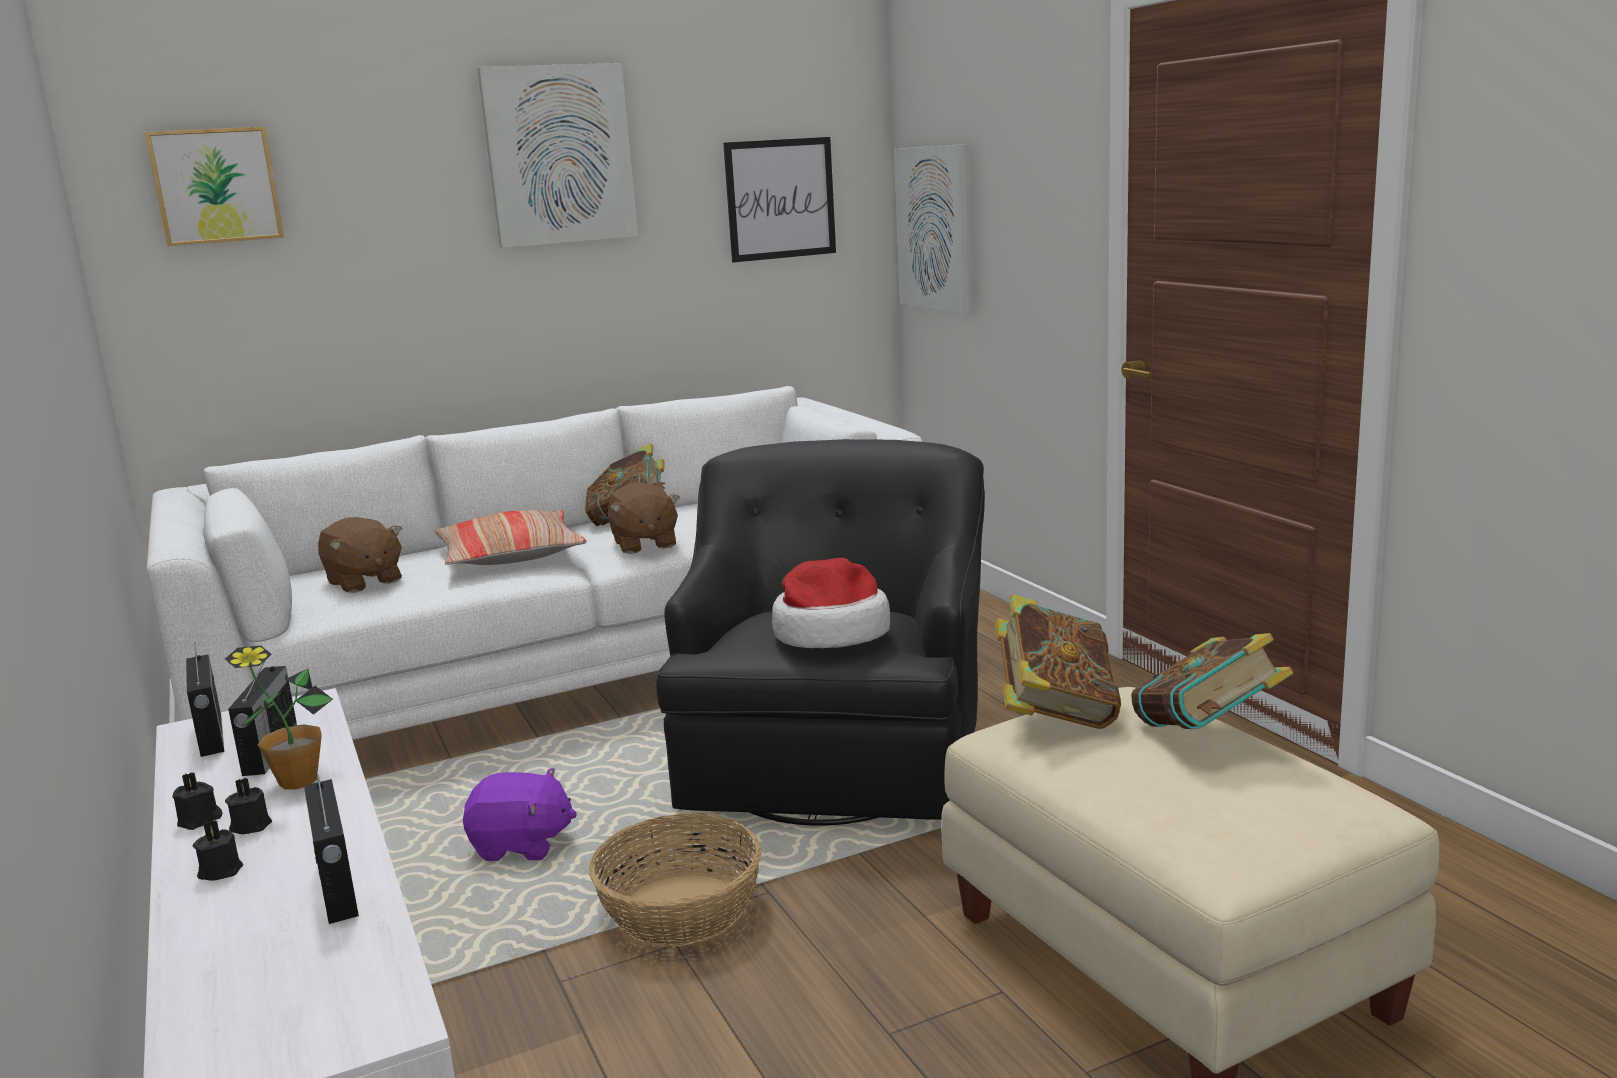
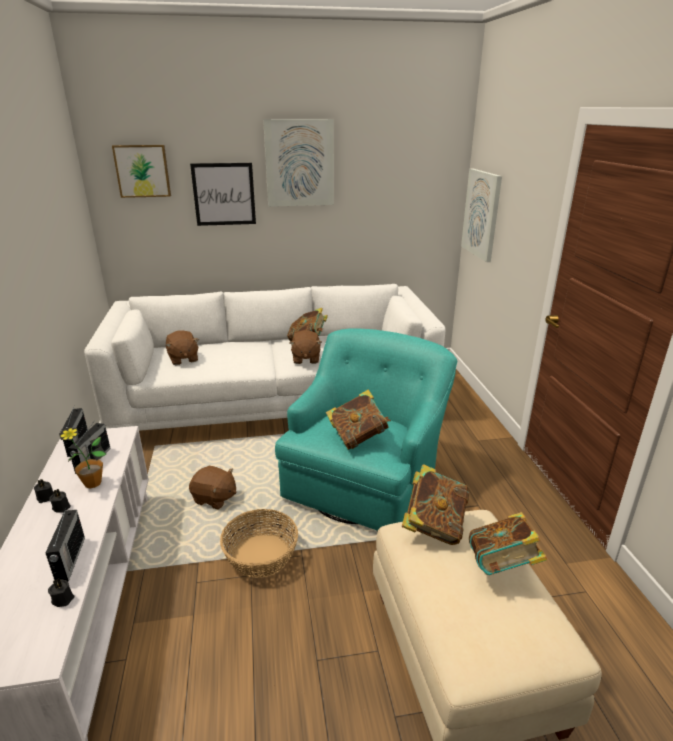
camera: 15 degrees right, 10 degrees up
black candle [193,820,243,881] -> black candle moved to [48,578,74,607]
pillow [435,510,587,565] -> none
purple plush toy [463,768,577,861] -> brown plush toy [189,466,236,510]
black armchair [656,439,985,826] -> turquoise armchair [275,328,457,531]
picture [723,137,836,263] -> picture moved to [190,163,256,226]
hat [772,558,890,648] -> book [326,390,391,450]

